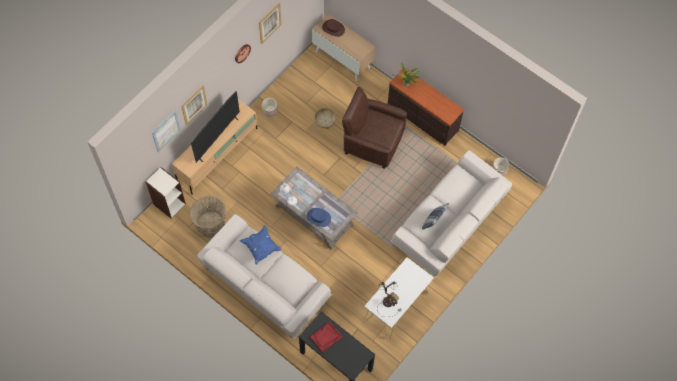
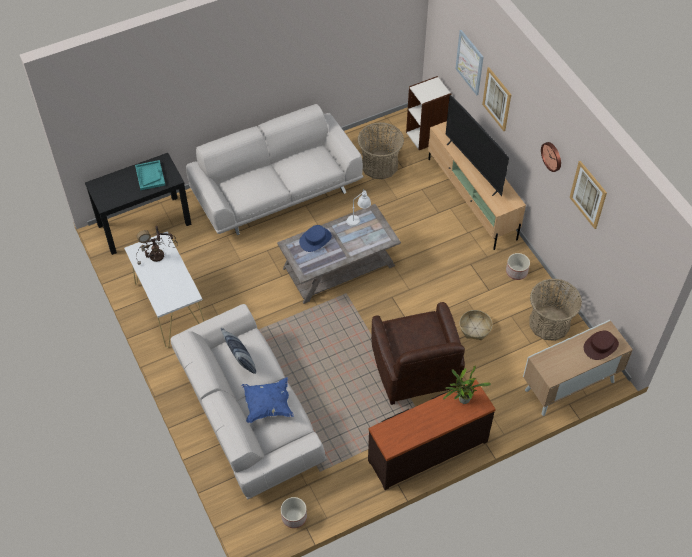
camera: 115 degrees right, 10 degrees down
blue pillow [240,226,281,265] -> blue pillow moved to [241,377,294,423]
red tray [310,322,342,352] -> turquoise tray [135,160,165,190]
brown armchair [342,87,407,169] -> brown armchair turned 120 degrees clockwise [371,302,465,405]
none -> basket [529,279,582,341]

